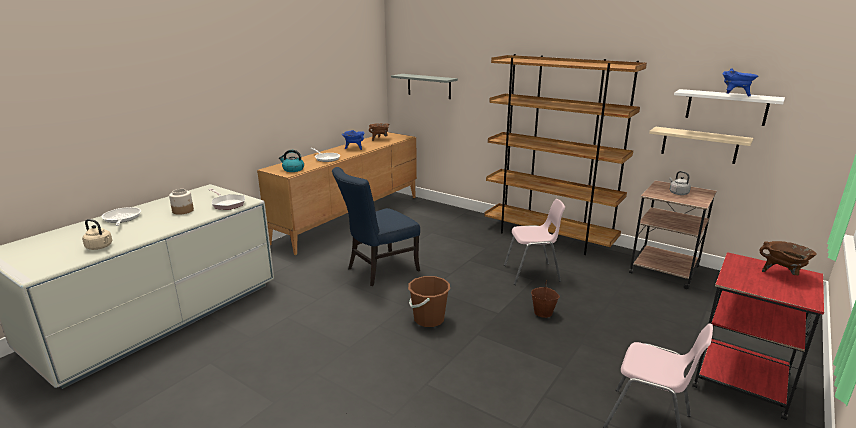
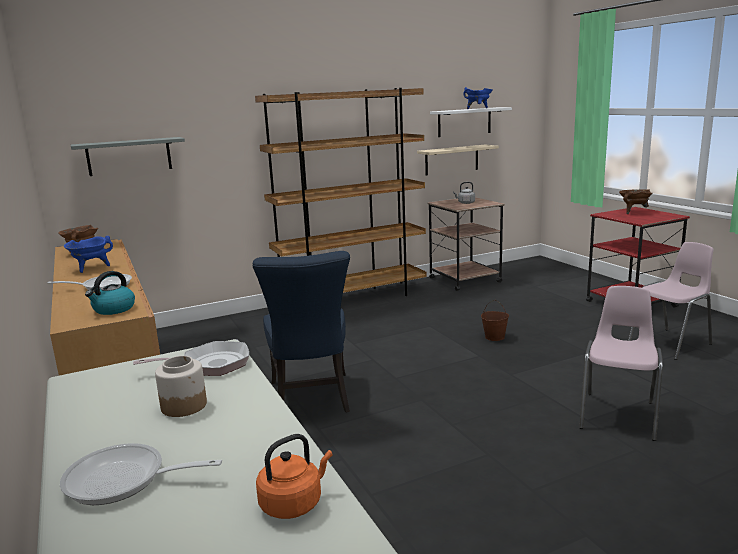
camera: 60 degrees left, 5 degrees down
beige kettle [82,219,112,250] -> orange kettle [256,434,333,519]
brown bucket [408,276,450,327] -> none
pink chair [504,199,565,285] -> pink chair moved to [579,286,663,441]

